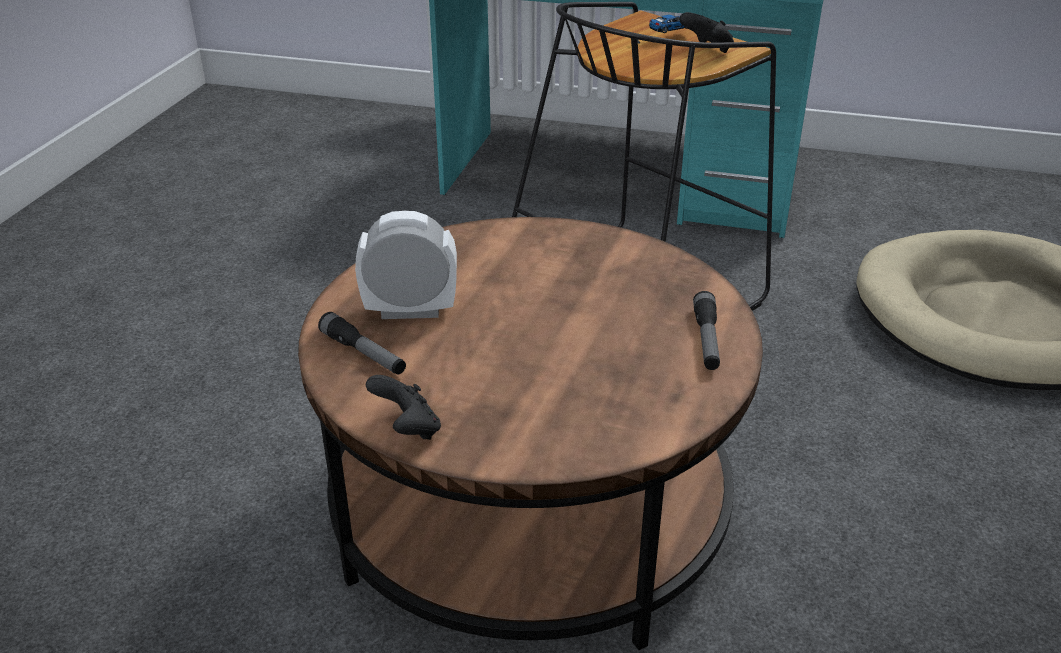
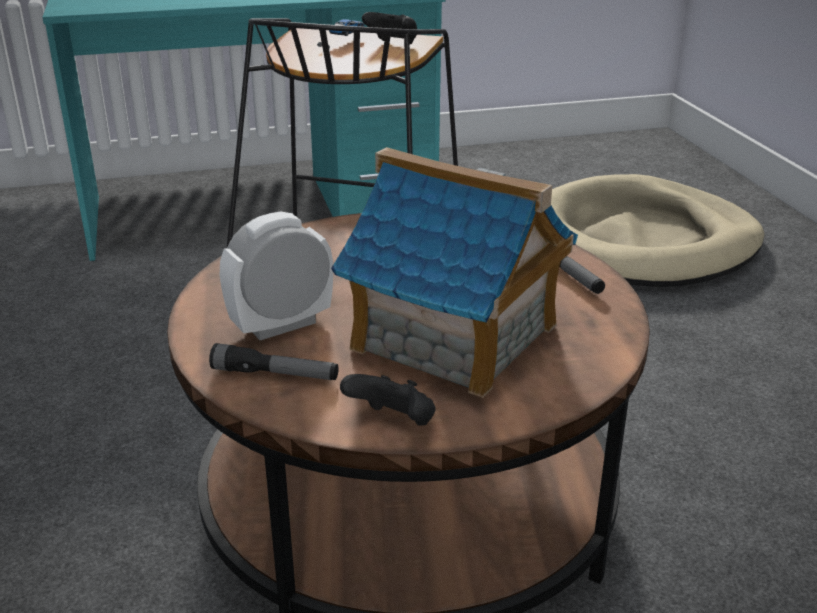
camera: 30 degrees left, 5 degrees down
none -> toy house [331,147,578,398]

